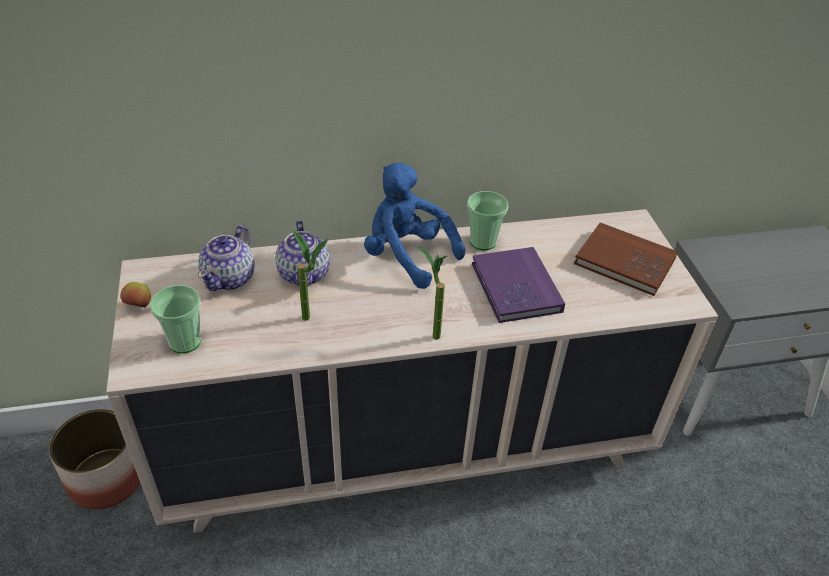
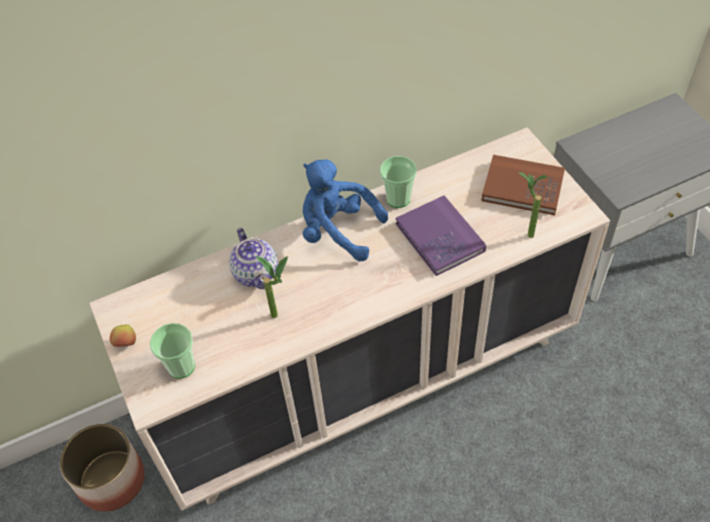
camera: 10 degrees left, 10 degrees up
teapot [198,225,255,291] -> none
potted plant [418,246,447,340] -> potted plant moved to [518,172,548,238]

